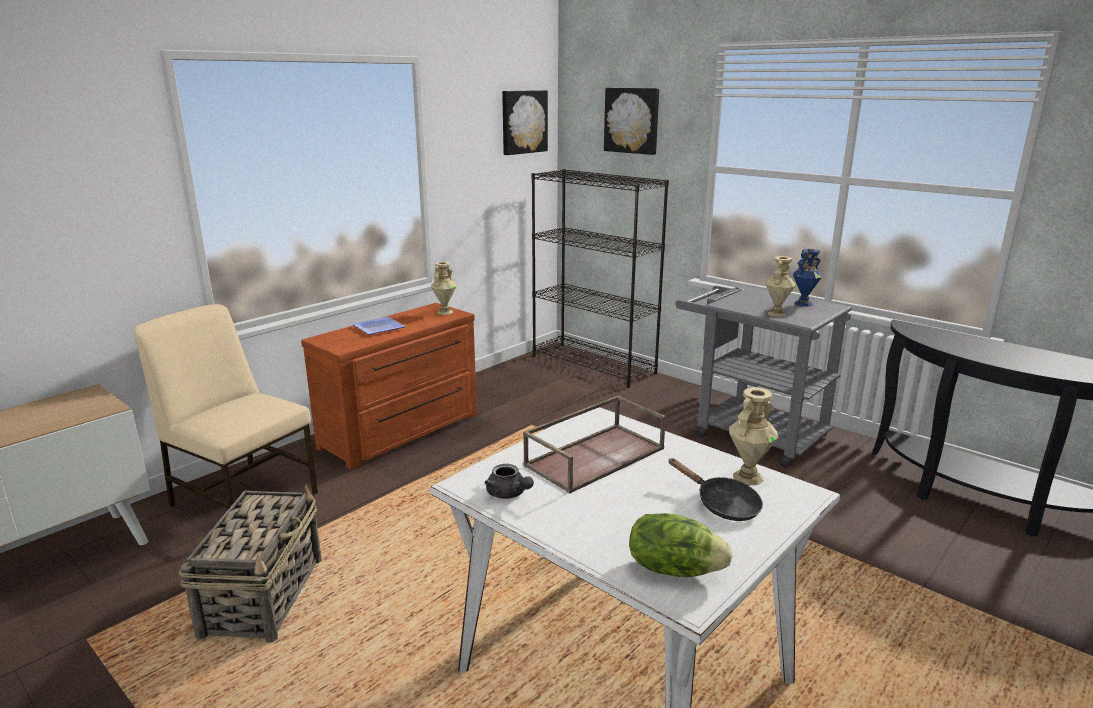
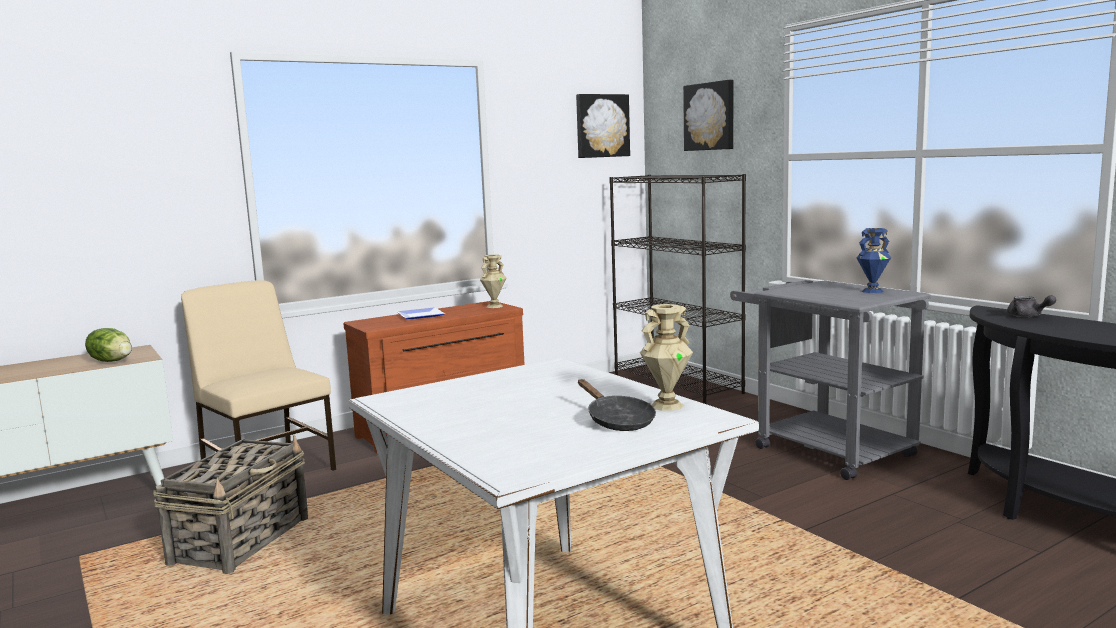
camera: 15 degrees right, 10 degrees down
grey teapot [485,464,534,499] -> grey teapot moved to [1007,295,1056,317]
brown tray [523,396,666,494] -> none
lettuce [629,513,733,577] -> lettuce moved to [85,328,132,362]
beige vase [765,256,796,317] -> none

